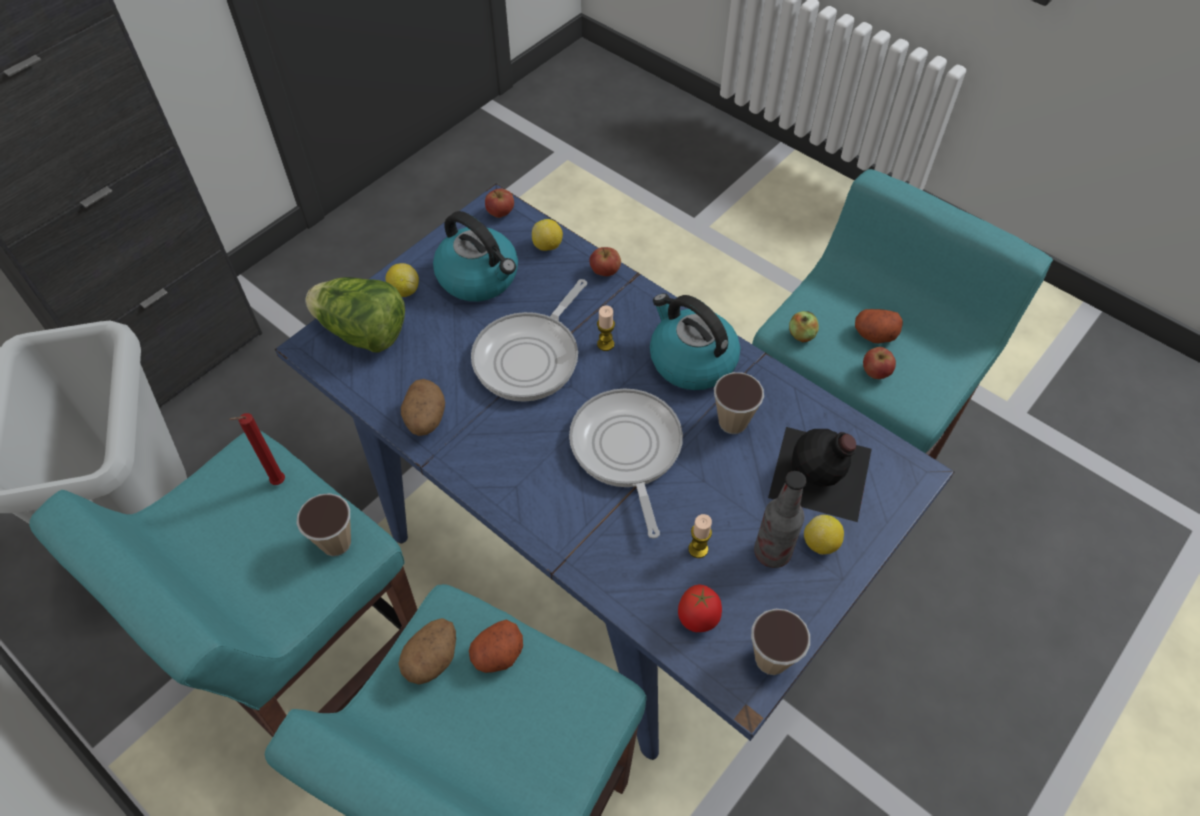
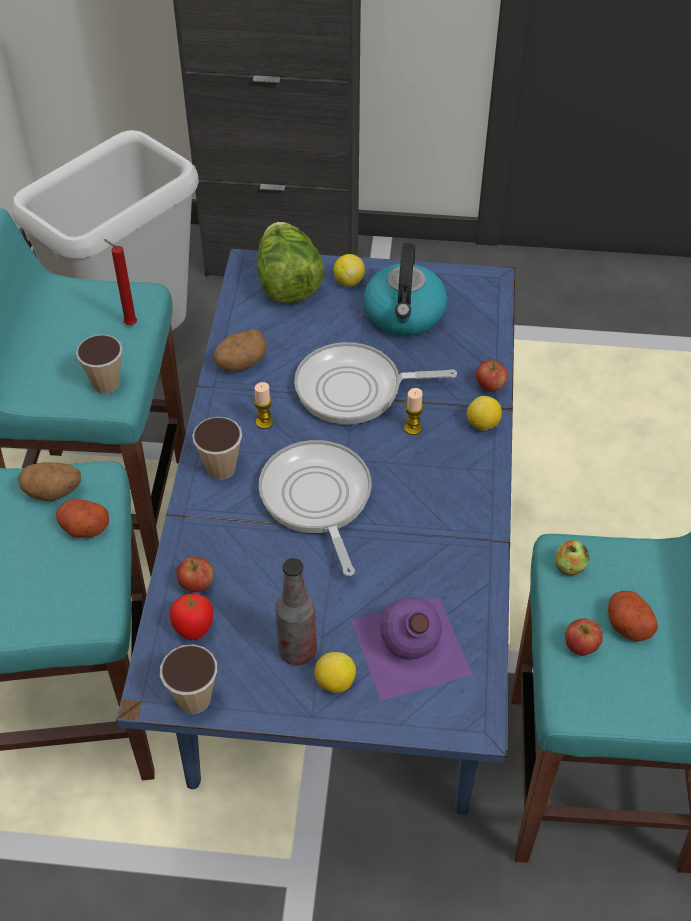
camera: 55 degrees right, 5 degrees down
apple [485,189,514,218] -> apple moved to [176,557,214,592]
lemon [532,219,563,251] -> lemon moved to [467,396,502,431]
frying pan [569,388,683,539] -> frying pan turned 60 degrees counterclockwise [259,440,372,576]
kettle [650,293,740,390] -> none
candle [688,514,712,558] -> candle moved to [254,382,273,429]
cup [714,372,764,434] -> cup moved to [192,417,242,480]
black bottle [768,427,872,522] -> purple bottle [352,597,472,700]

